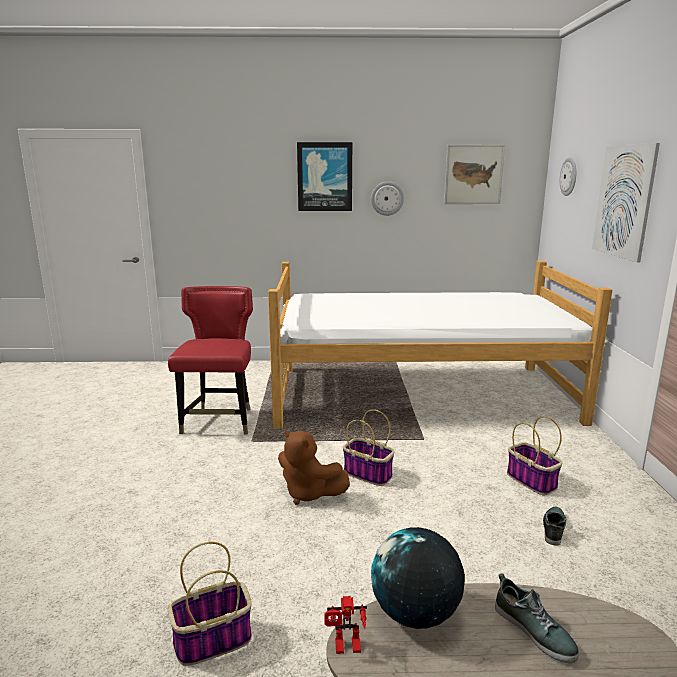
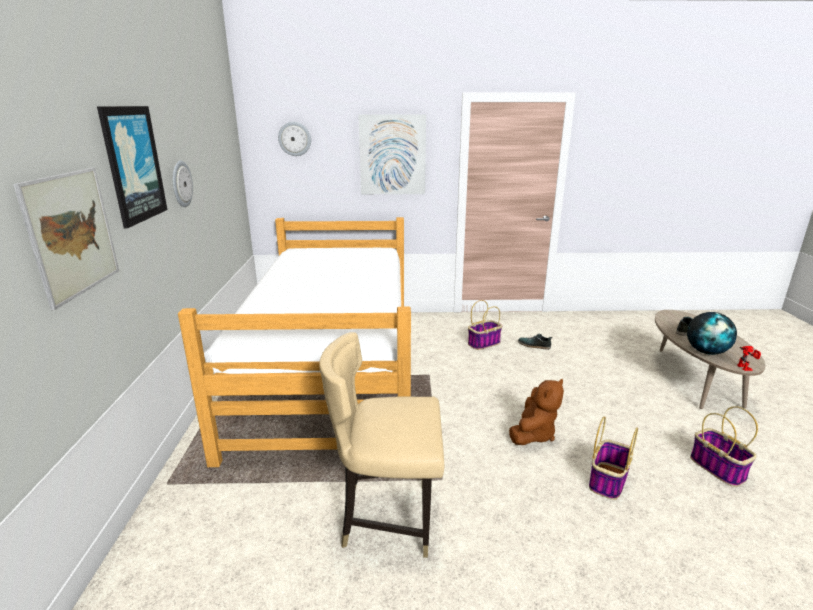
camera: 90 degrees left, 5 degrees up
red chair [168,286,253,435] -> beige chair [319,332,444,558]
basket [343,409,395,486] -> basket moved to [589,416,638,500]
picture [444,145,505,204] -> picture moved to [13,168,119,310]

